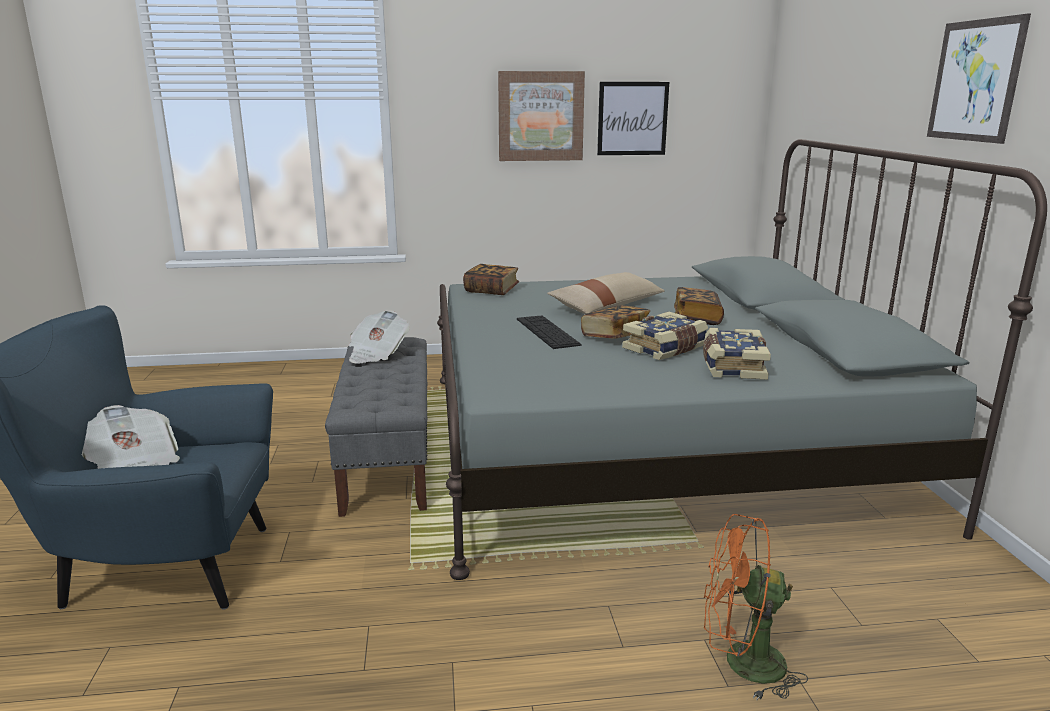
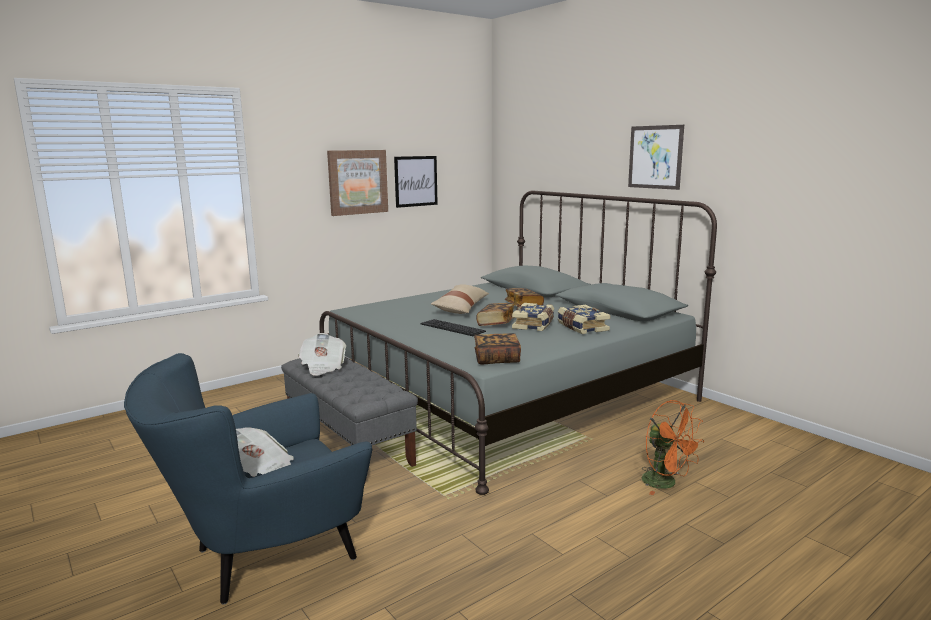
camera: 30 degrees left, 5 degrees down
book [463,264,519,295] -> book moved to [474,333,521,364]
orange fan [704,514,808,701] -> orange fan turned 105 degrees counterclockwise [642,400,704,495]

